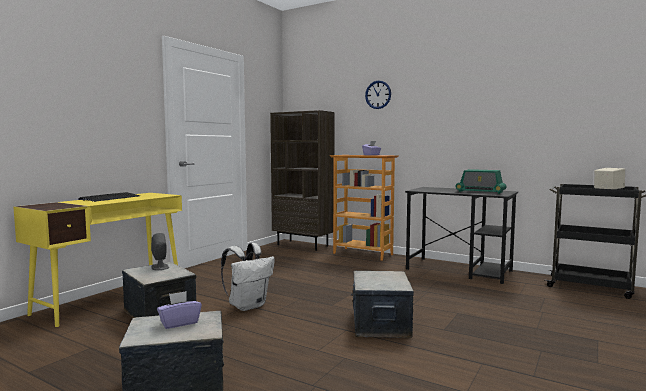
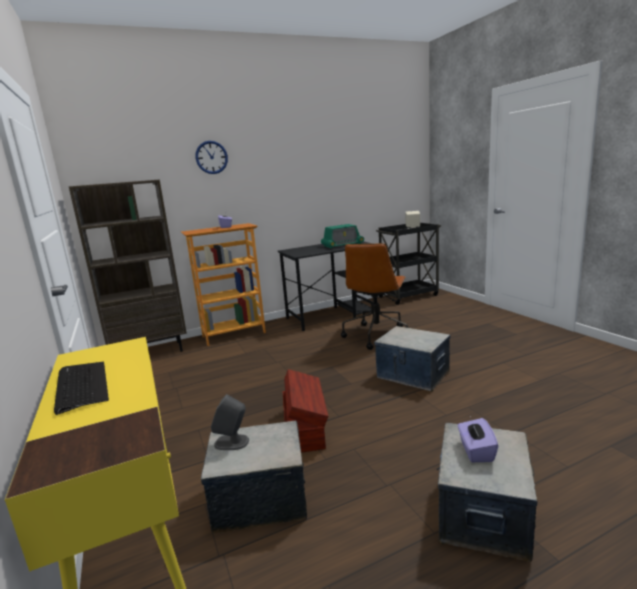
camera: 55 degrees left, 10 degrees up
white backpack [221,243,275,311] -> brown storage box [283,369,328,453]
none -> brown office chair [341,243,408,350]

